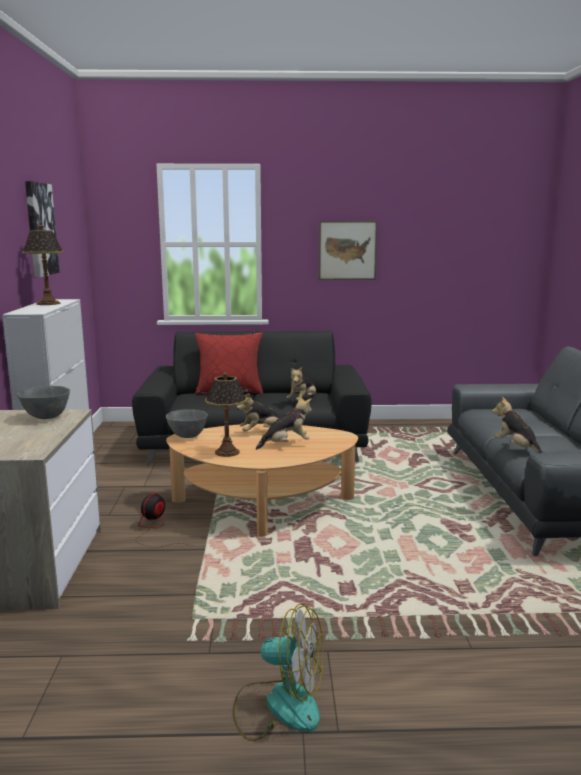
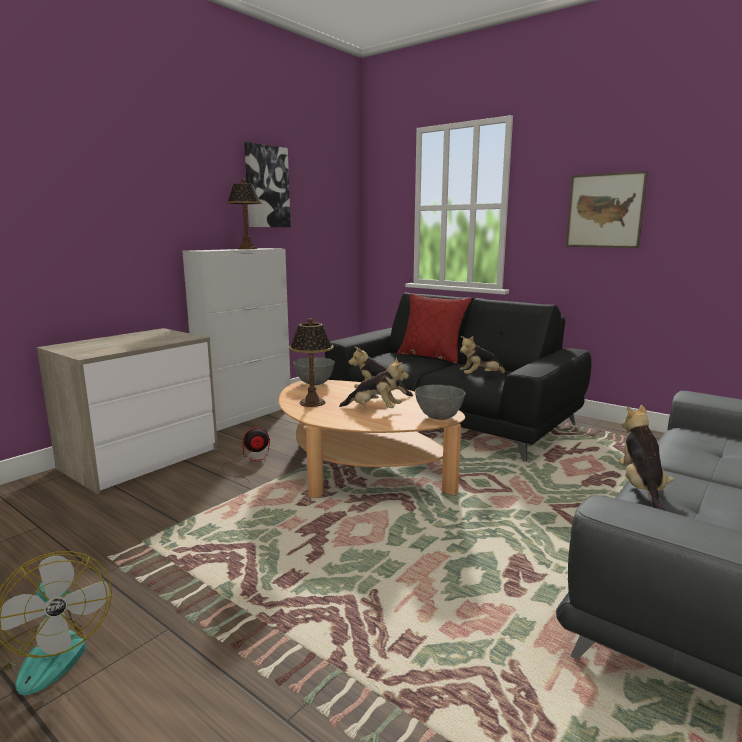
camera: 40 degrees right, 0 degrees up
grey bowl [17,386,70,419] -> grey bowl moved to [415,385,466,420]

